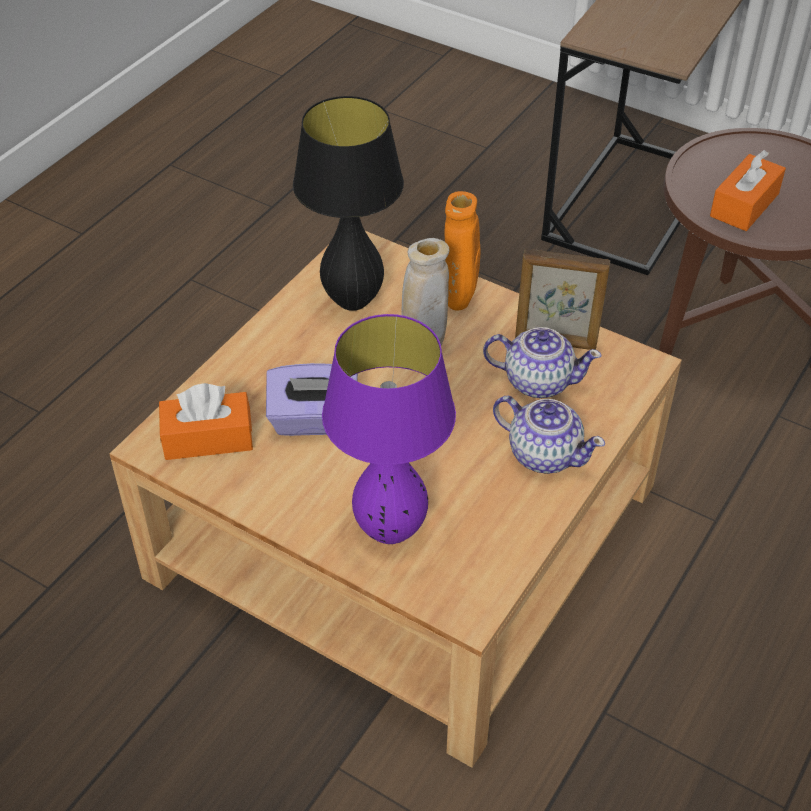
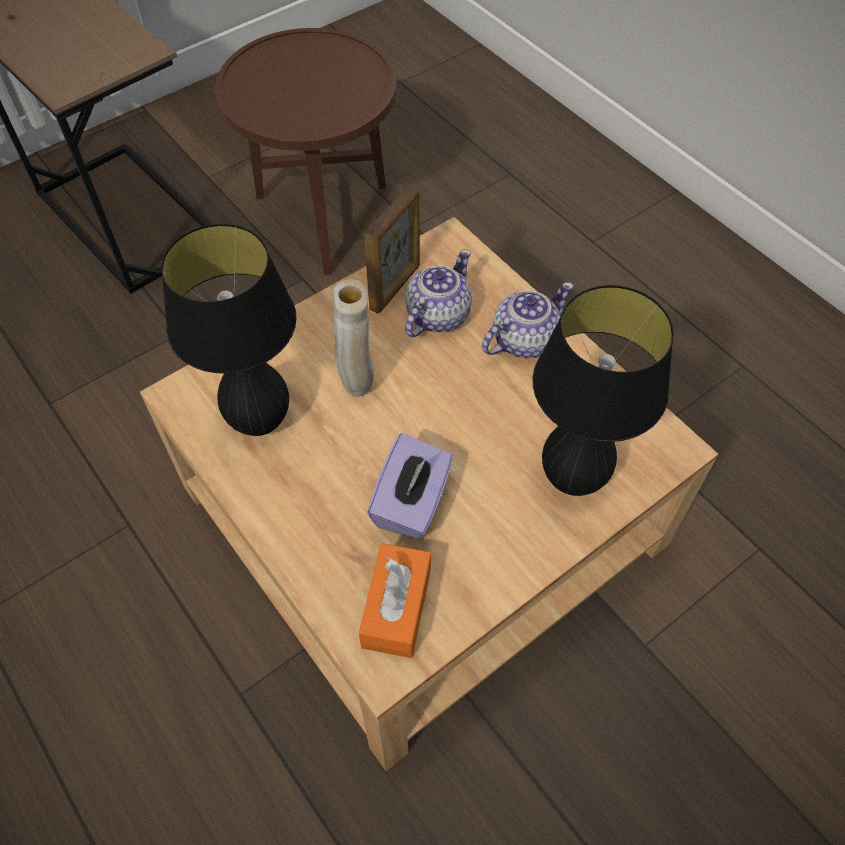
camera: 70 degrees left, 10 degrees up
purple table lamp [322,314,456,544] -> black table lamp [533,285,674,496]
orange vase [445,191,480,311] -> none
orange tissue box [710,150,786,231] -> none

